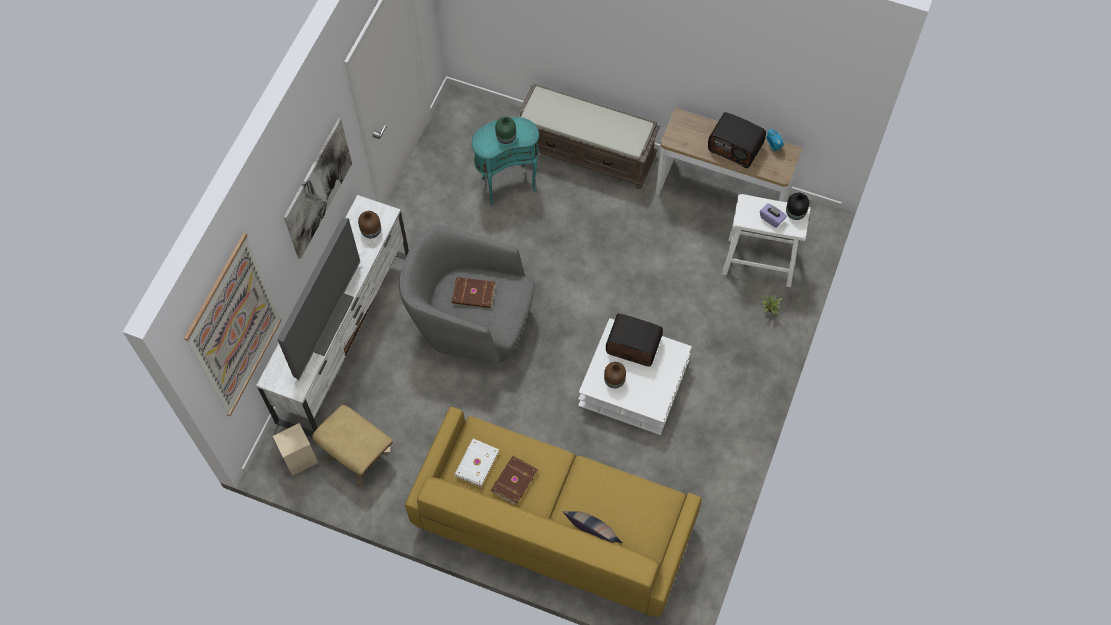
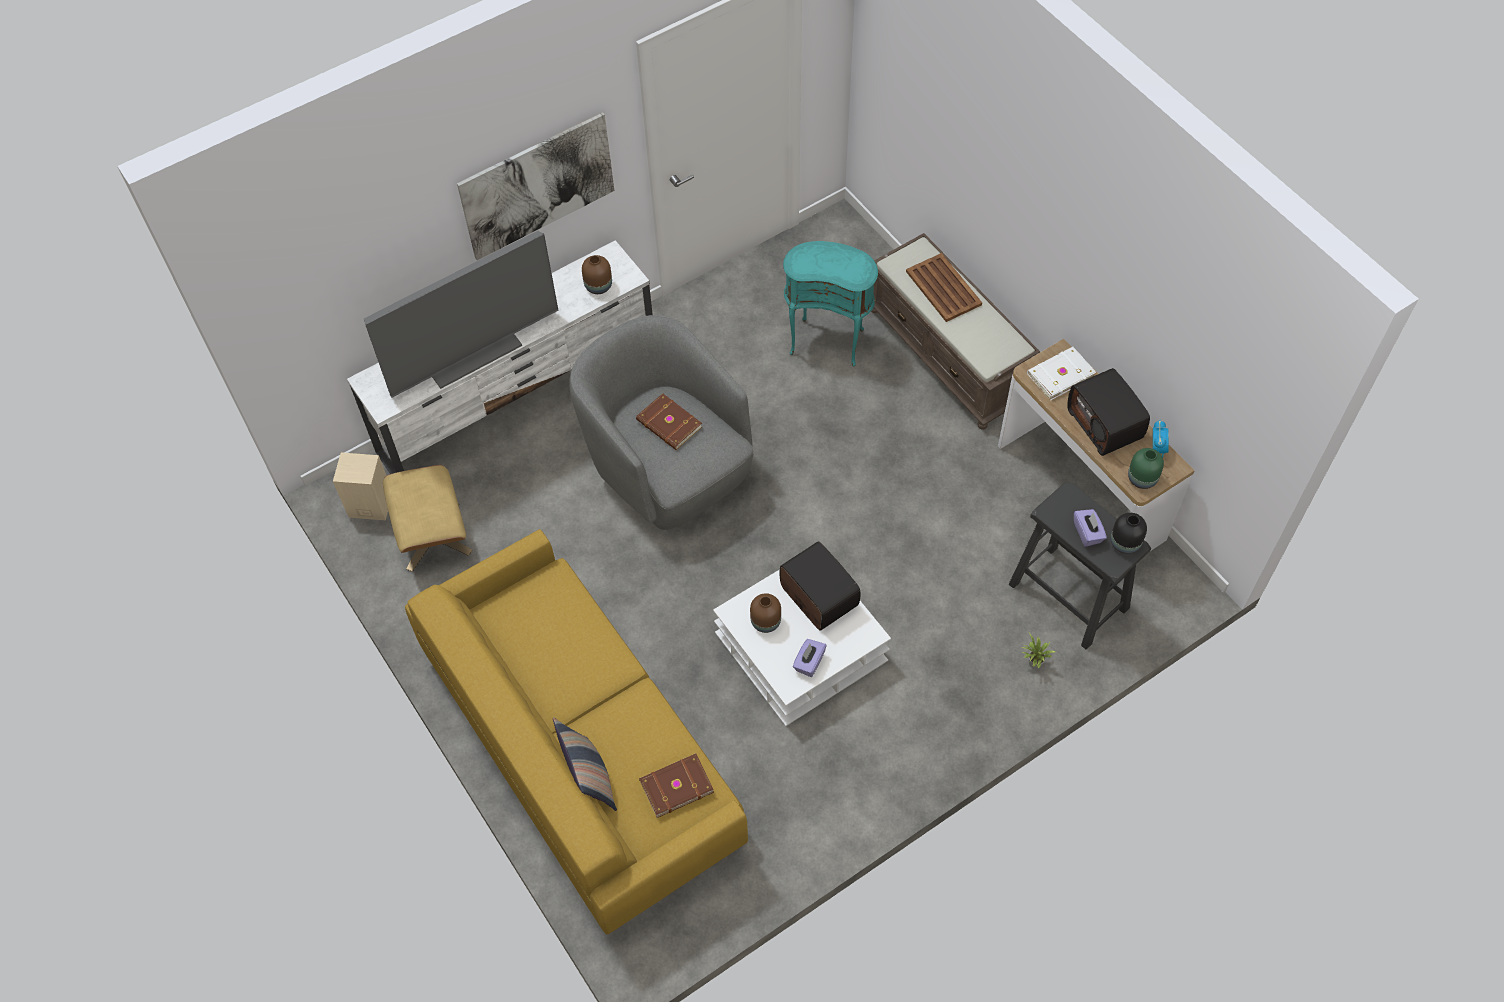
camera: 35 degrees right, 5 degrees down
picture [184,233,282,416] -> none
white book [454,439,499,487] -> white book moved to [1027,347,1096,401]
brown book [491,456,538,505] -> brown book moved to [639,753,714,818]
green vase [495,117,516,144] -> green vase moved to [1128,448,1164,489]
white stool [722,194,810,287] -> black stool [1009,482,1151,649]
none -> purple tissue box [793,639,827,677]
none -> brown tray [906,253,982,322]

